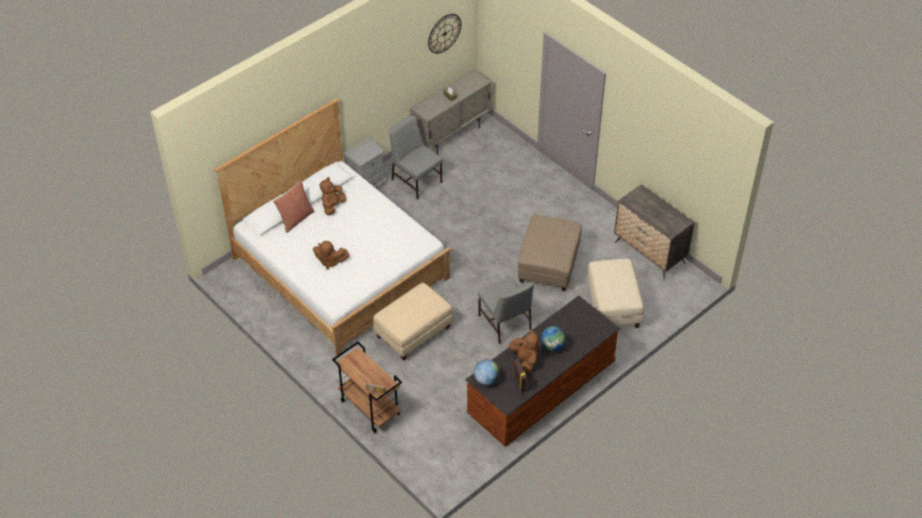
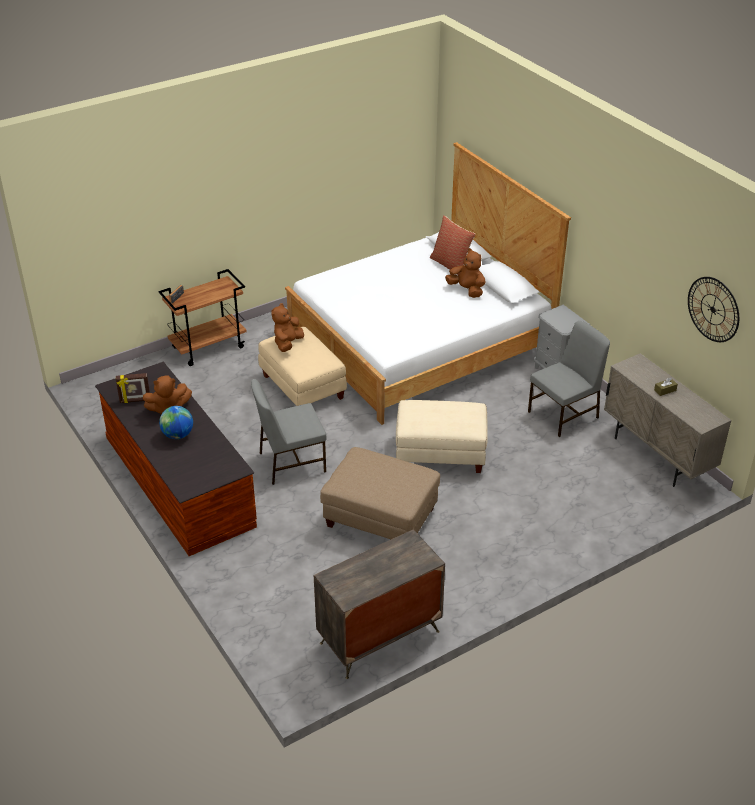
camera: 100 degrees right, 10 degrees down
brown plush toy [313,241,349,269] -> brown plush toy moved to [271,303,304,352]
globe [474,360,500,385] -> none
beige ottoman [587,259,644,328] -> beige ottoman moved to [396,400,488,473]

